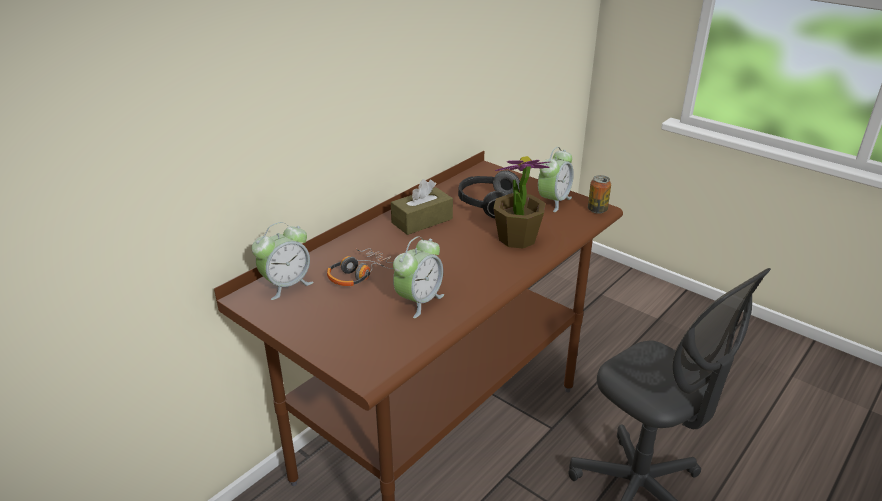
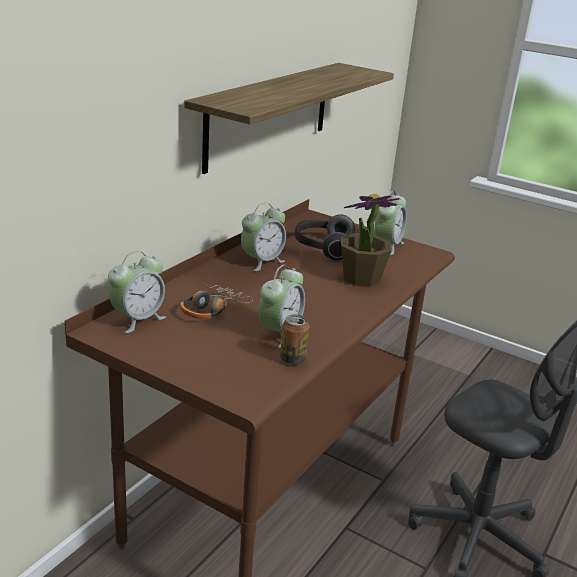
camera: 10 degrees left, 5 degrees down
brown tissue box [391,179,453,235] -> alarm clock [241,203,286,272]
can [588,175,611,214] -> can moved to [280,314,309,365]
none -> shelf [184,63,394,174]

